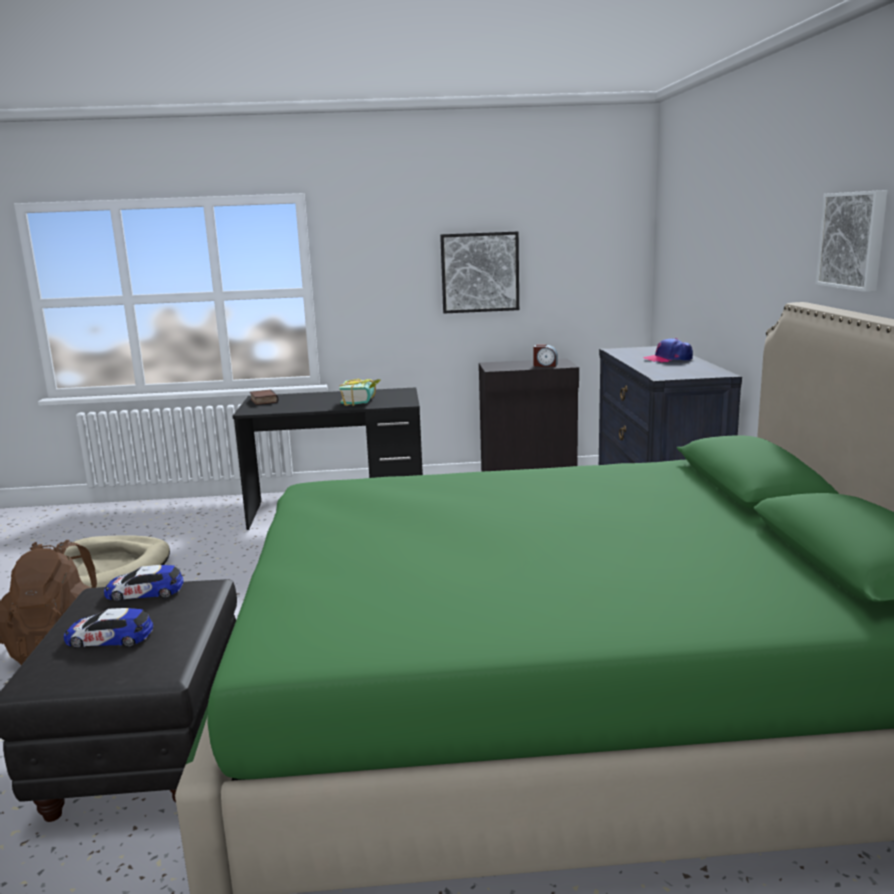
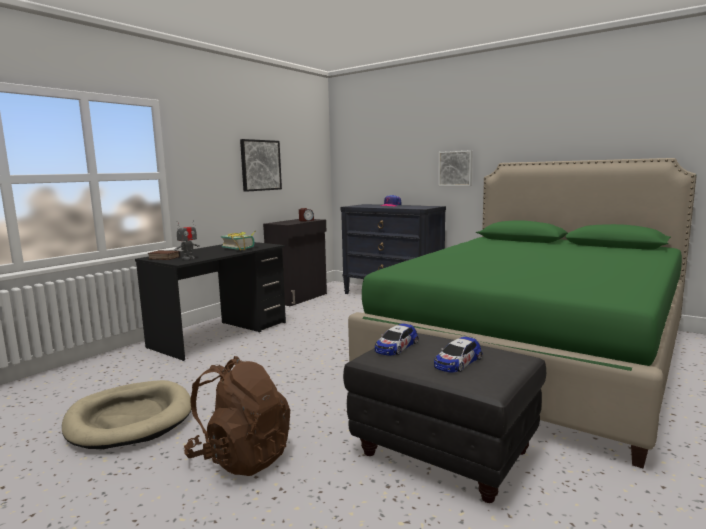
camera: 50 degrees left, 5 degrees down
picture [815,190,887,292] -> picture moved to [438,150,473,186]
none -> toy robot [174,220,200,260]

